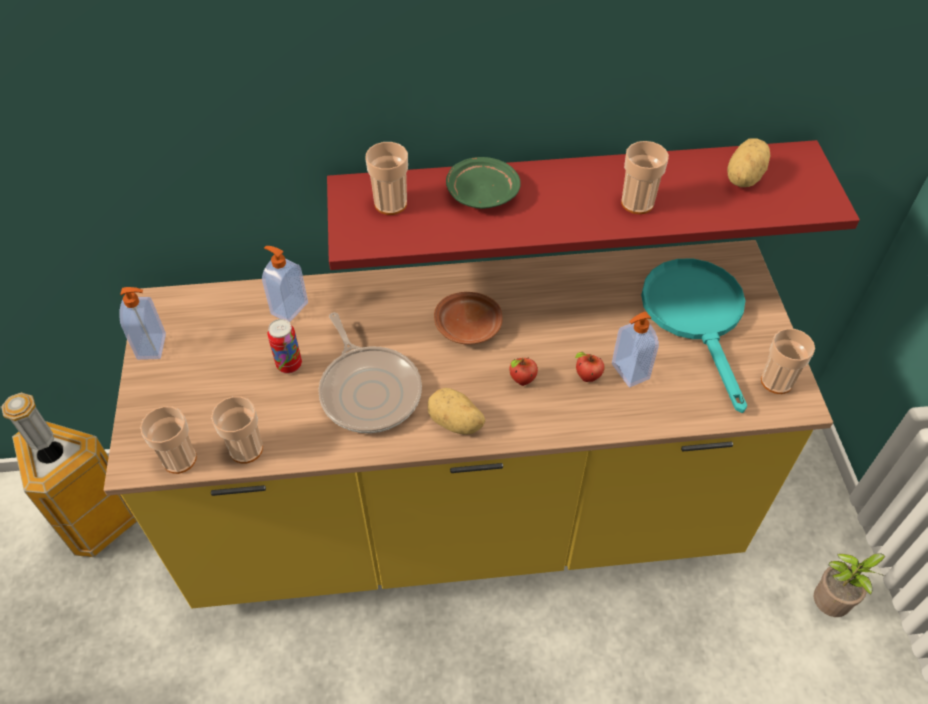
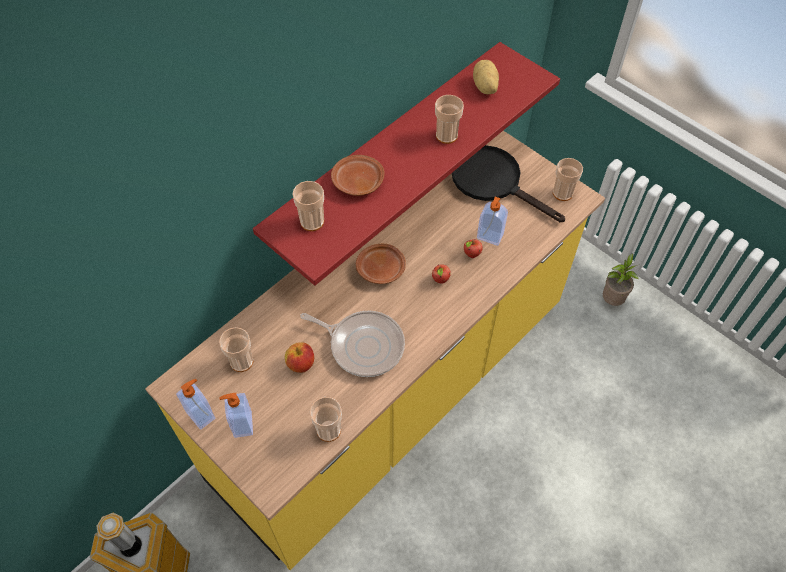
camera: 40 degrees left, 5 degrees up
cup [140,406,197,474] -> cup moved to [219,327,253,372]
soap dispenser [262,246,308,322] -> soap dispenser moved to [219,393,253,438]
can [268,319,302,374] -> apple [285,342,314,373]
potato [428,388,485,435] -> none
green plate [446,157,521,209] -> brown plate [331,155,385,196]
turquoise frying pan [641,259,747,413] -> black frying pan [452,145,565,222]

